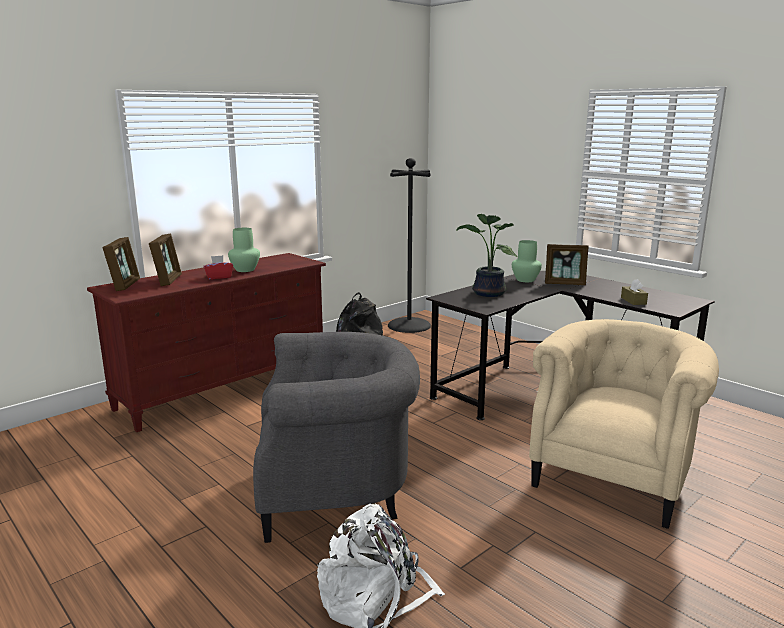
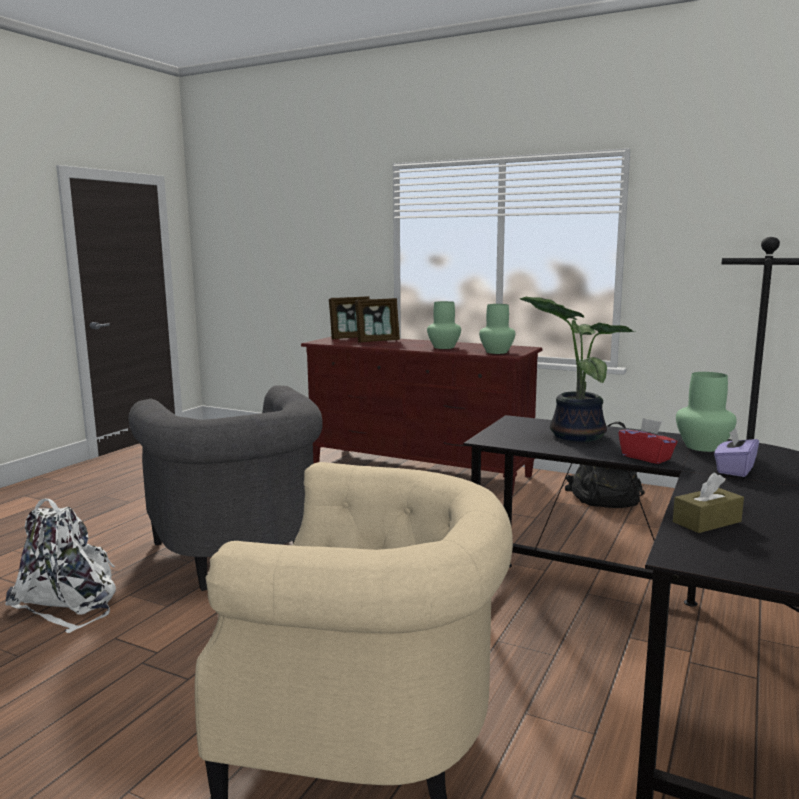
camera: 70 degrees right, 5 degrees down
red tissue box [203,255,233,279] -> red tissue box moved to [618,418,678,464]
picture frame [545,244,589,285] -> purple tissue box [714,428,759,477]
none -> green vase [479,304,515,354]

